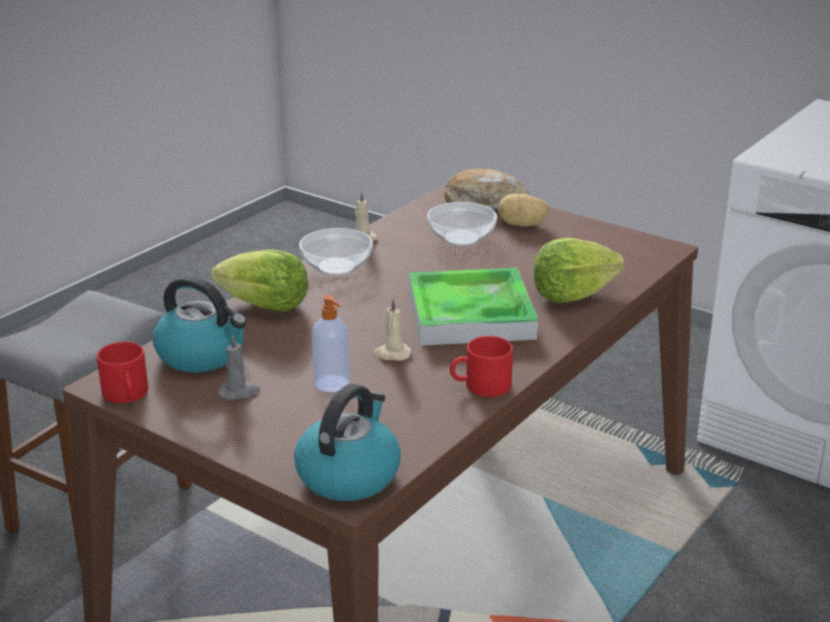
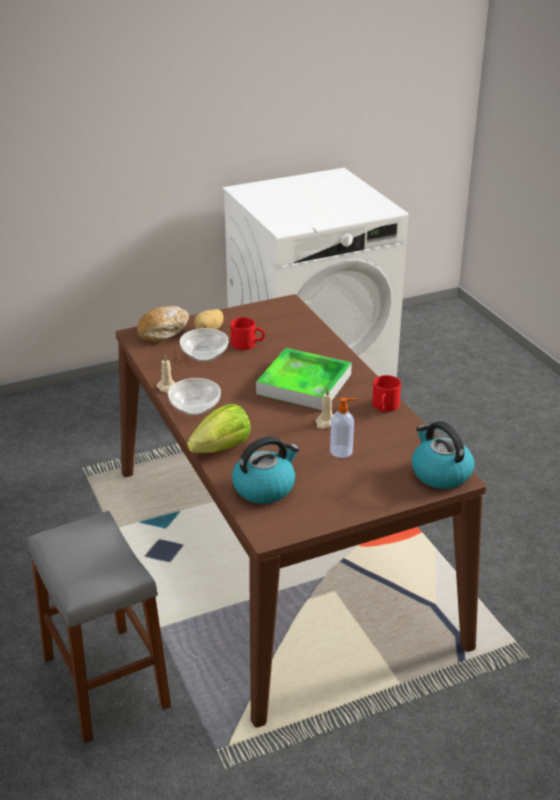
camera: 60 degrees left, 5 degrees up
red mug [97,342,148,403] -> red mug moved to [230,317,265,350]
grey candle [218,335,260,400] -> none
lettuce [534,238,624,303] -> none

